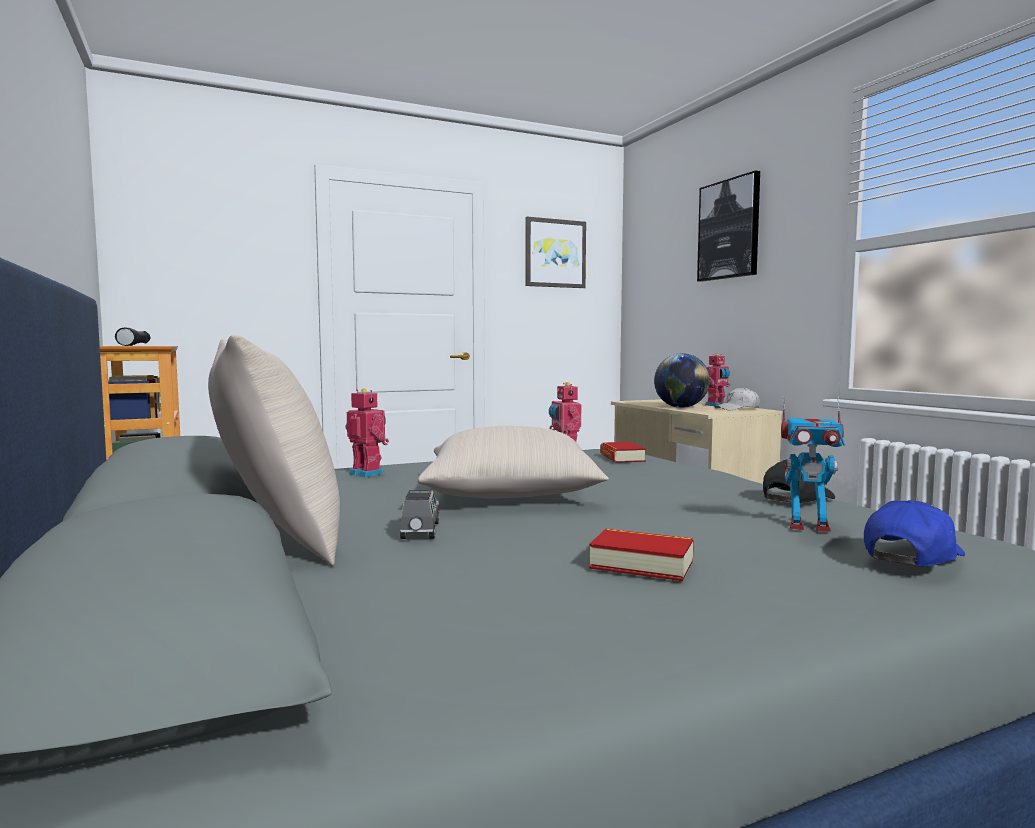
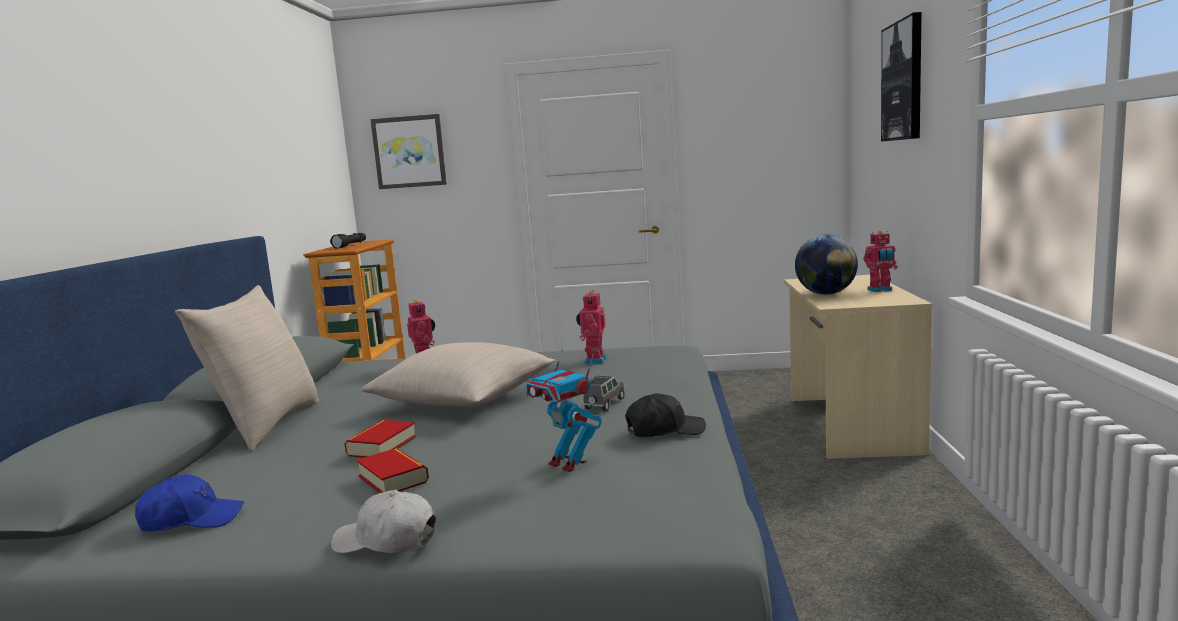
camera: 30 degrees right, 5 degrees up
grey toy car [400,490,439,539] -> grey toy car moved to [584,375,625,411]
picture [526,217,586,288] -> picture moved to [371,114,447,189]
book [600,442,646,463] -> book moved to [344,420,416,458]
white cap [715,387,760,410] -> white cap moved to [331,490,436,553]
blue cap [864,500,965,567] -> blue cap moved to [135,474,244,532]

